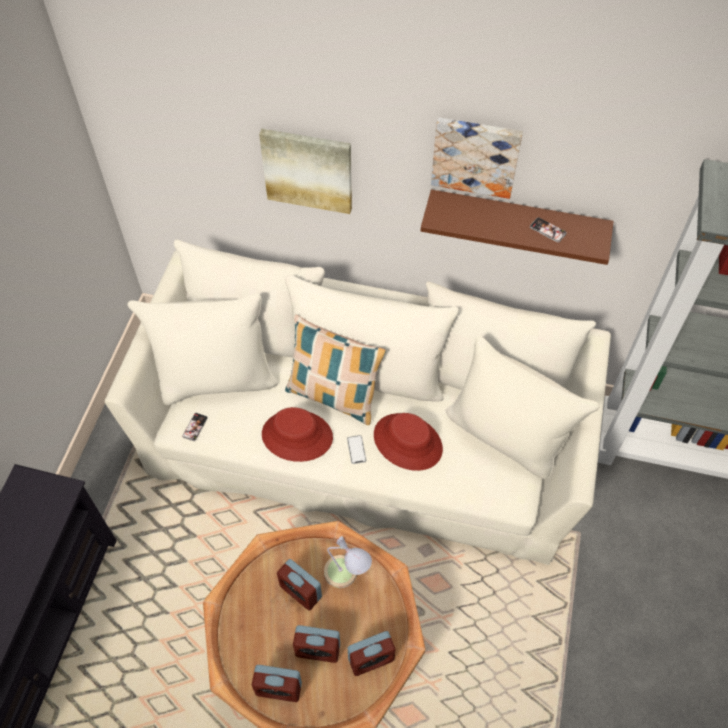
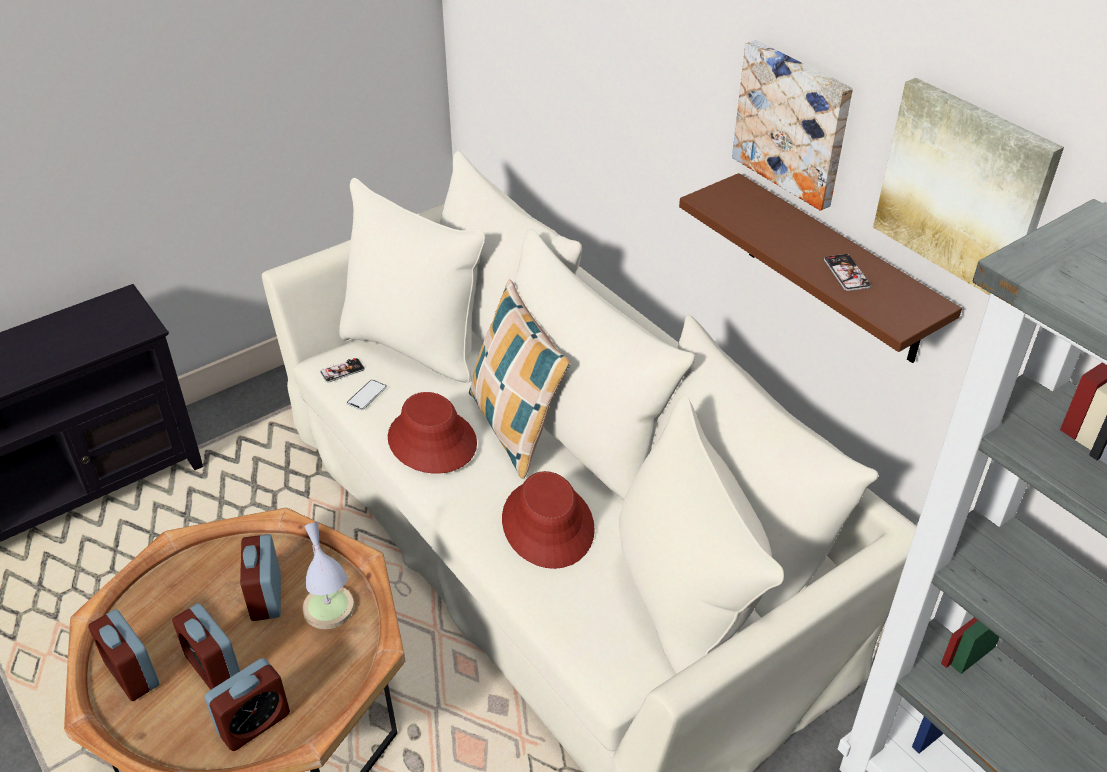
camera: 40 degrees right, 15 degrees down
picture [259,128,352,214] -> picture moved to [873,78,1064,296]
phone [347,435,366,464] -> phone moved to [347,380,387,410]
alarm clock [348,631,395,676] -> alarm clock turned 60 degrees counterclockwise [204,658,290,751]

